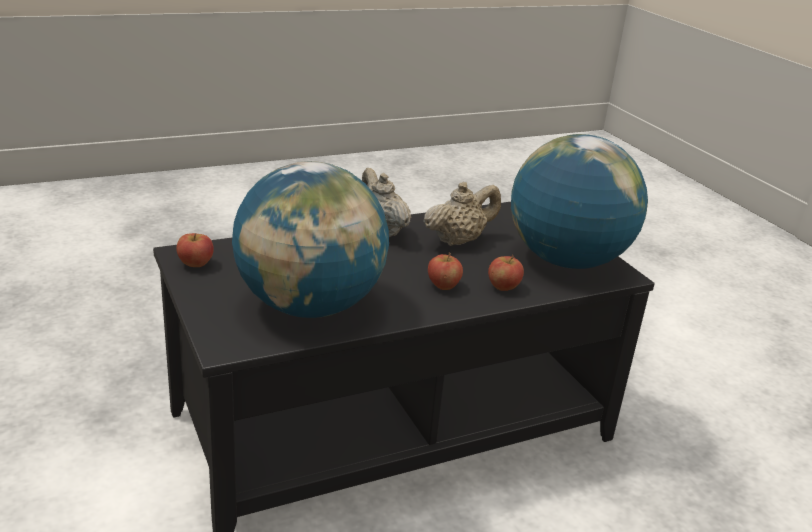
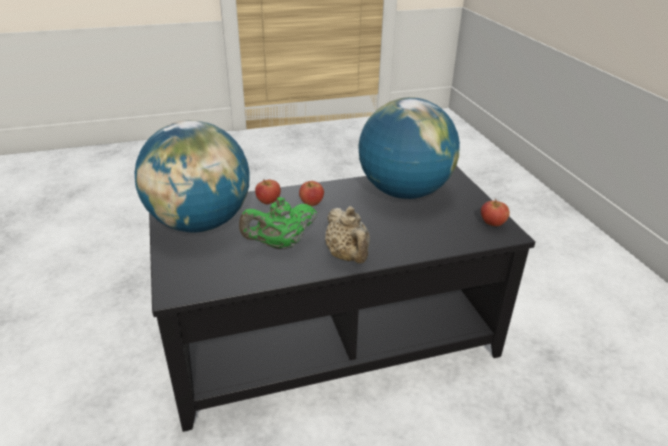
camera: 170 degrees left, 5 degrees up
beige teapot [423,182,501,246] -> green teapot [239,197,317,249]

